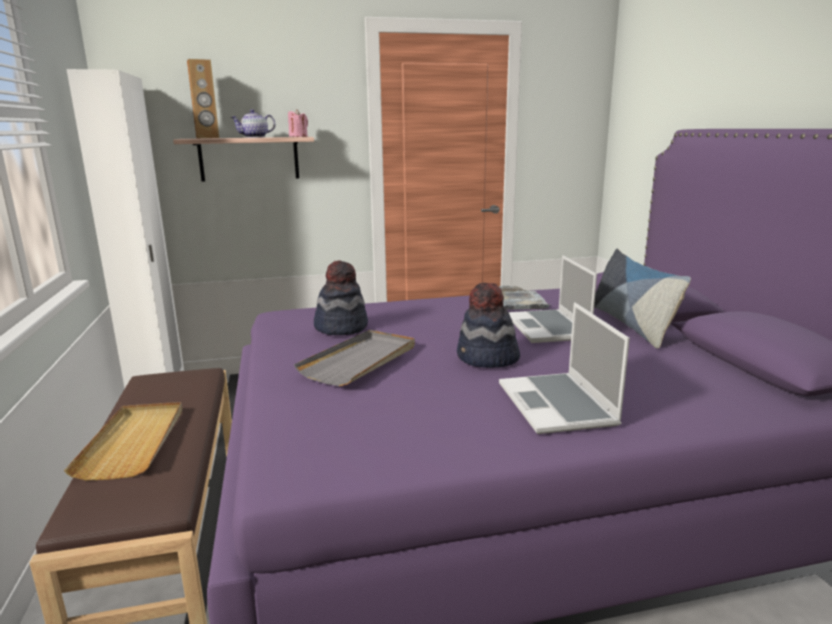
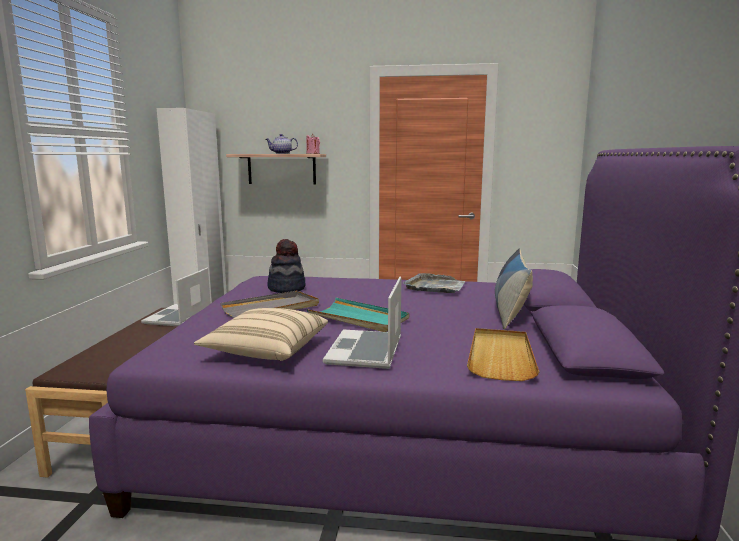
camera: 20 degrees right, 5 degrees down
beige tray [64,402,182,481] -> beige tray moved to [467,328,539,381]
brown speaker [187,59,219,139] -> none
hat [457,283,520,368] -> turquoise tray [307,298,409,332]
laptop [508,255,597,343] -> laptop moved to [141,268,211,326]
none -> beige pillow [194,308,328,361]

